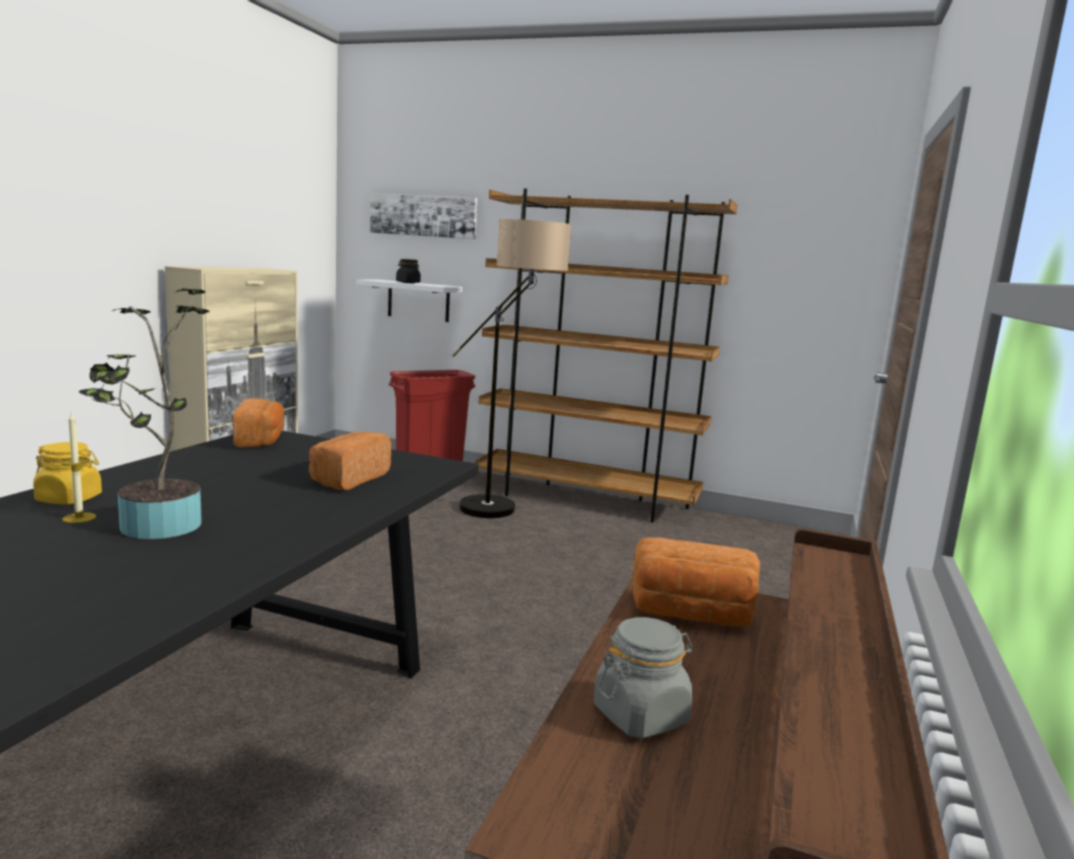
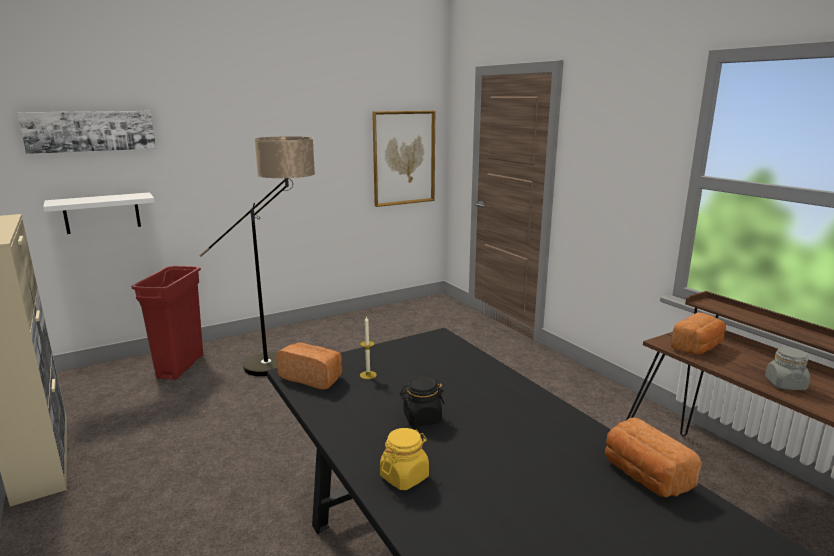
camera: 50 degrees left, 5 degrees up
candle [60,411,96,523] -> candle moved to [360,316,377,379]
potted plant [79,288,209,539] -> none
bread [309,431,391,490] -> bread moved to [605,417,702,497]
black jar [396,259,421,283] -> black jar moved to [400,377,444,426]
brown bookcase [475,188,737,523] -> none
none -> picture [372,111,435,207]

